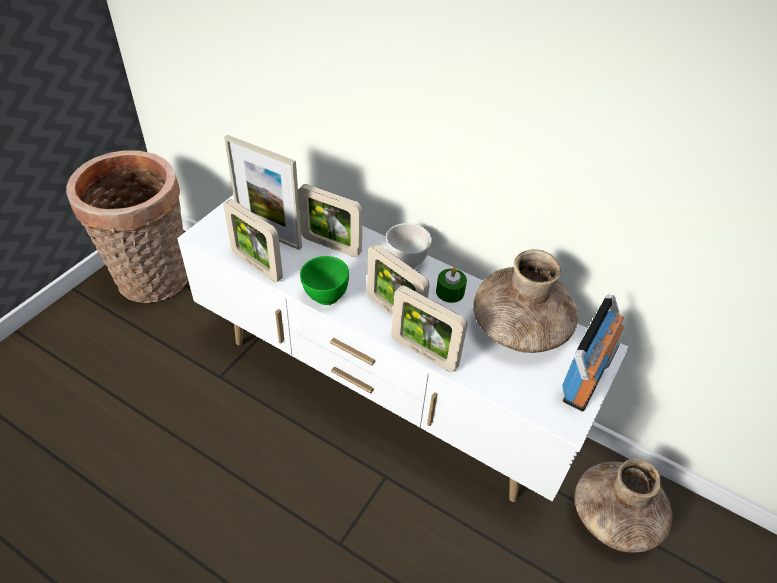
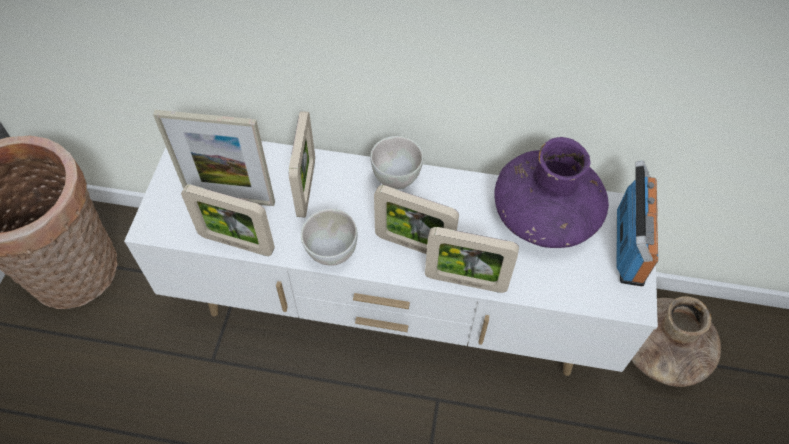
camera: 20 degrees left, 10 degrees up
picture frame [298,184,363,257] -> picture frame turned 90 degrees counterclockwise [289,111,315,218]
green bowl [300,256,349,305] -> white bowl [301,209,357,266]
green candle [436,267,467,303] -> none
brown vase [473,249,578,353] -> purple vase [494,137,609,248]

